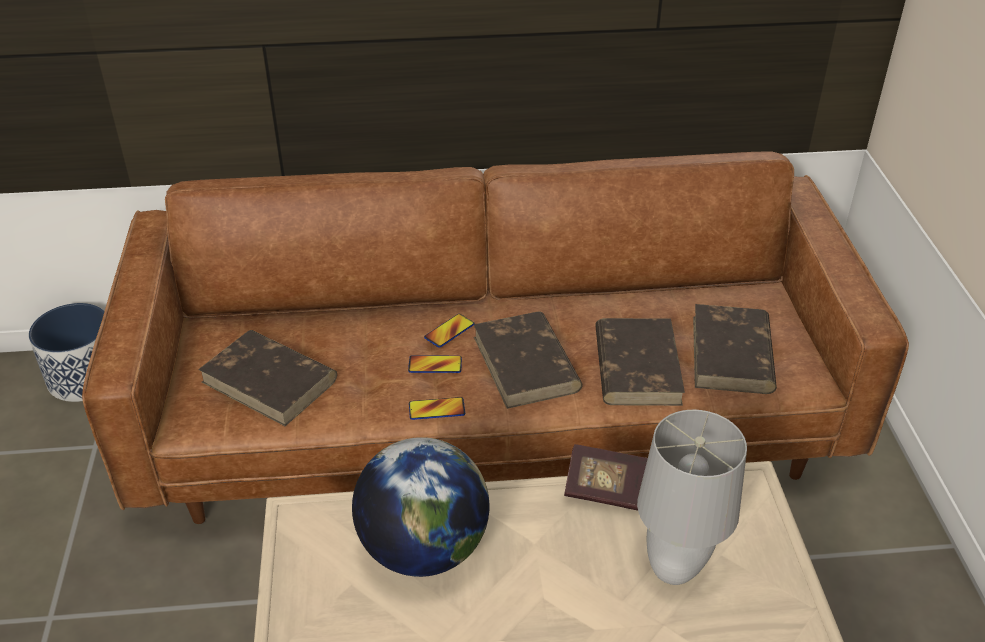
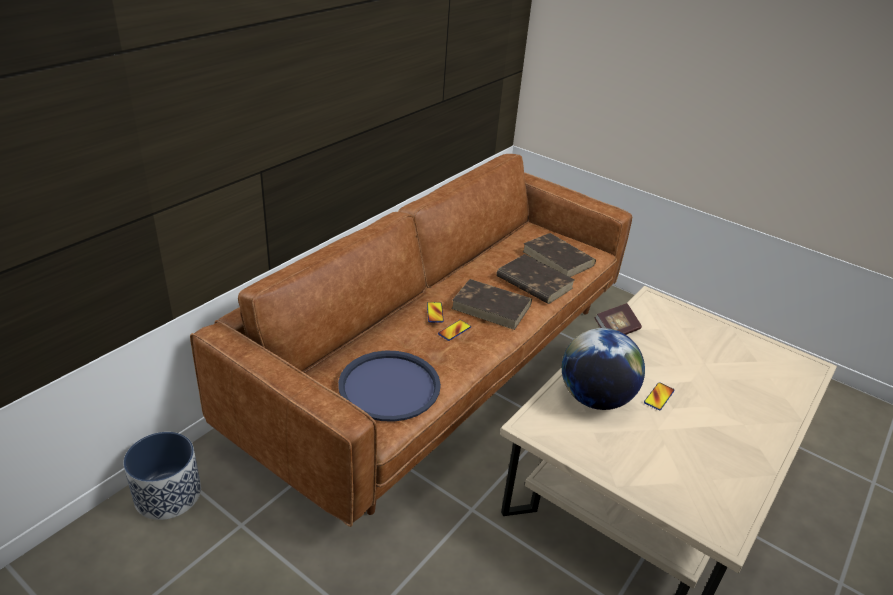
camera: 50 degrees left, 5 degrees down
brown book [198,330,337,426] -> blue tray [338,351,441,422]
phone [409,397,465,420] -> phone moved to [644,382,675,410]
grey table lamp [637,410,747,585] -> none

